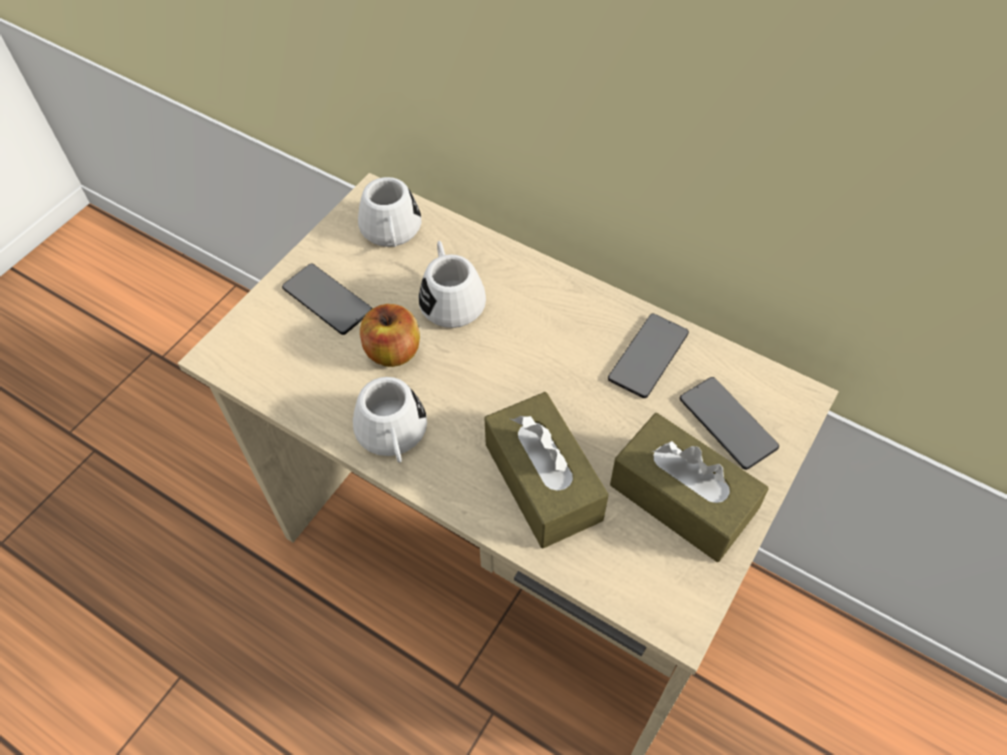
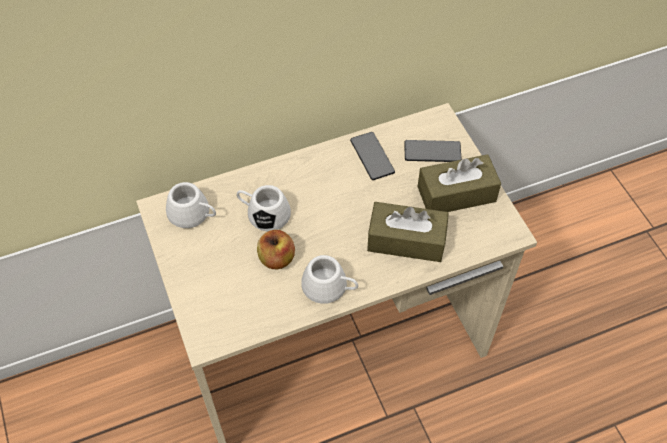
camera: 55 degrees left, 0 degrees up
phone [282,264,372,335] -> none

